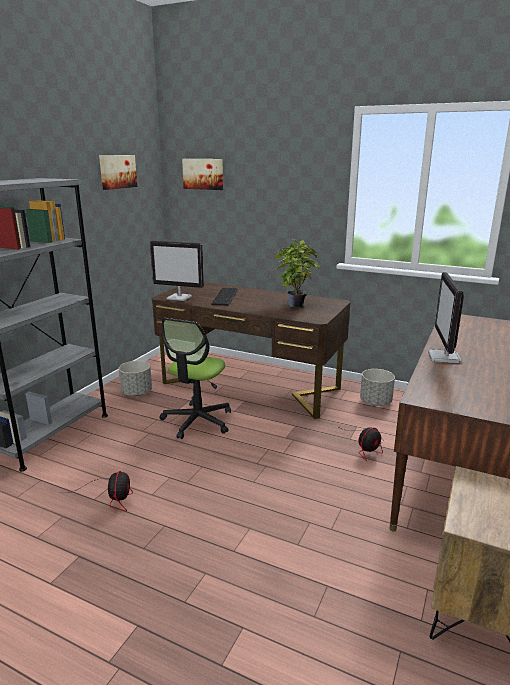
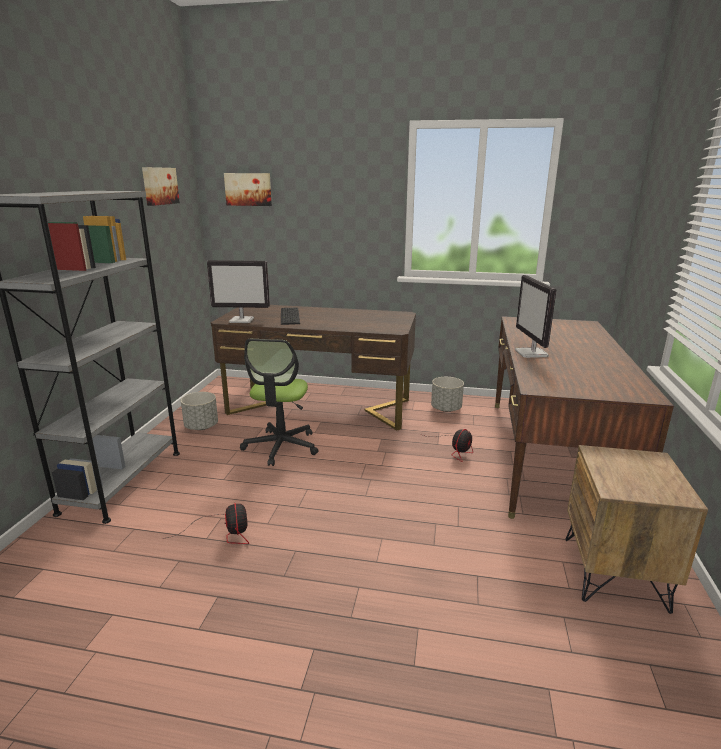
camera: 15 degrees left, 0 degrees up
potted plant [274,239,320,308] -> none

